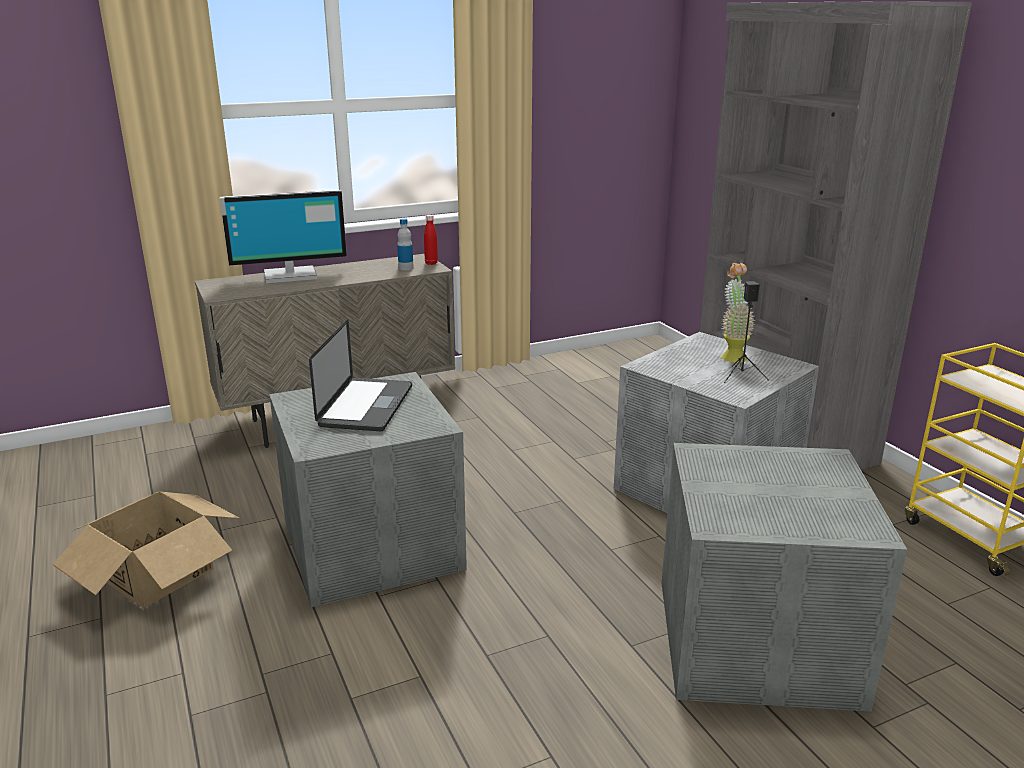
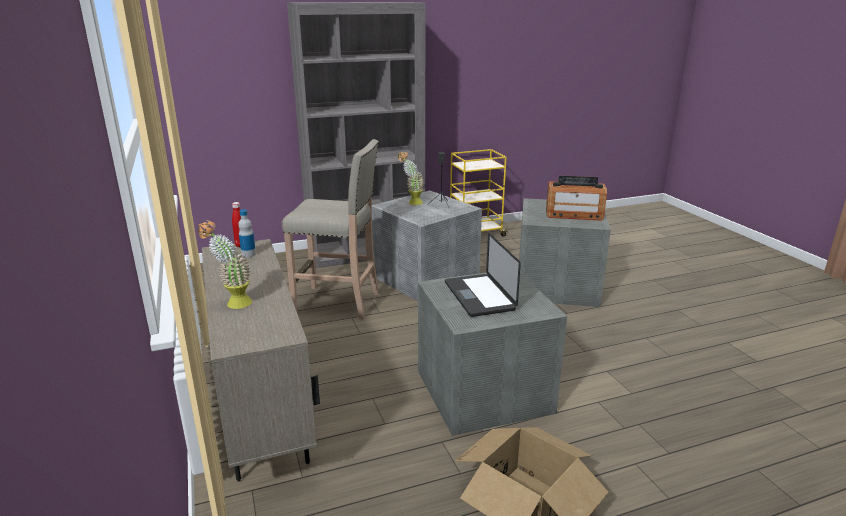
camera: 85 degrees left, 0 degrees up
monitor [220,190,347,283] -> potted plant [198,220,252,309]
laptop [309,320,412,431] -> laptop turned 120 degrees counterclockwise [445,233,521,317]
none -> beige stool [282,139,379,320]
none -> radio [546,176,607,221]

